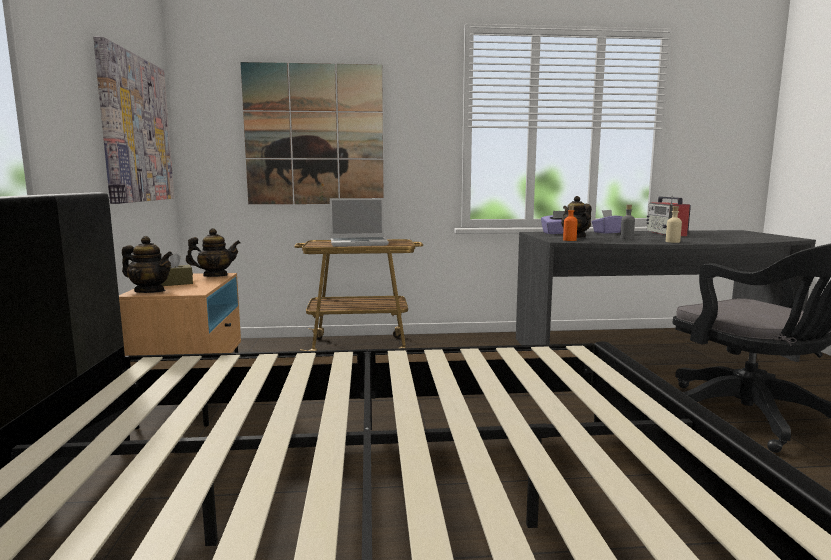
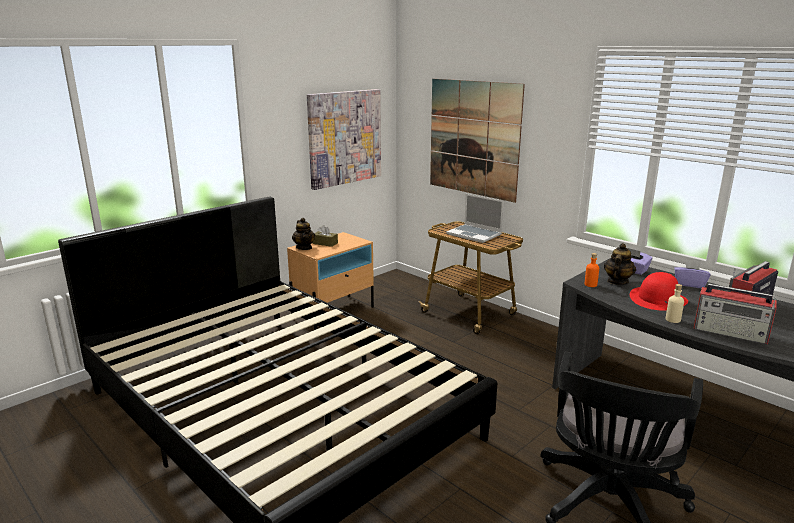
camera: 50 degrees right, 10 degrees up
teapot [186,228,241,277] -> none
grey bottle [620,205,635,239] -> red hat [630,272,688,310]
none -> radio [693,283,777,344]

